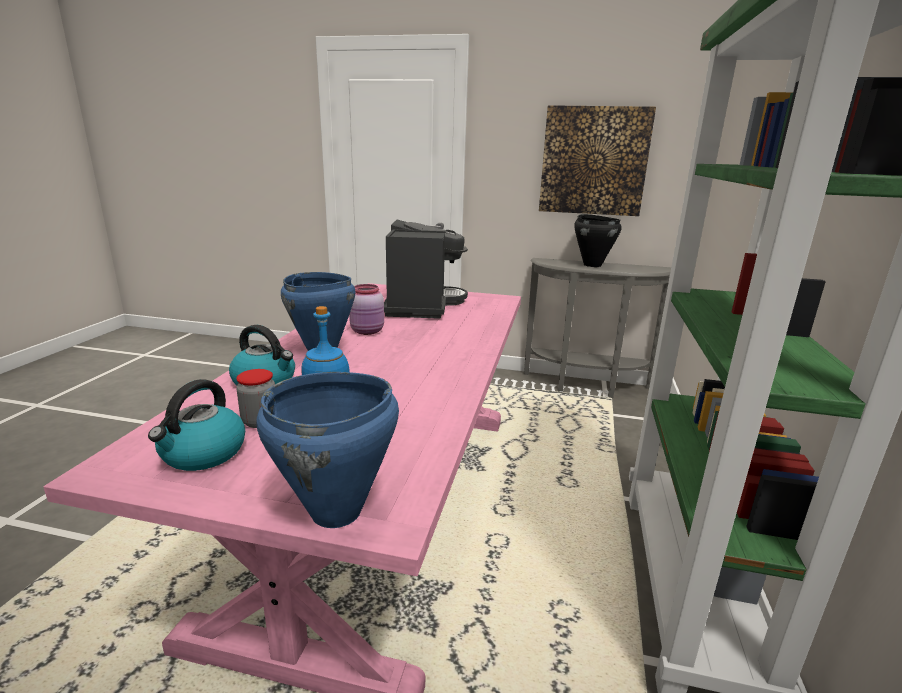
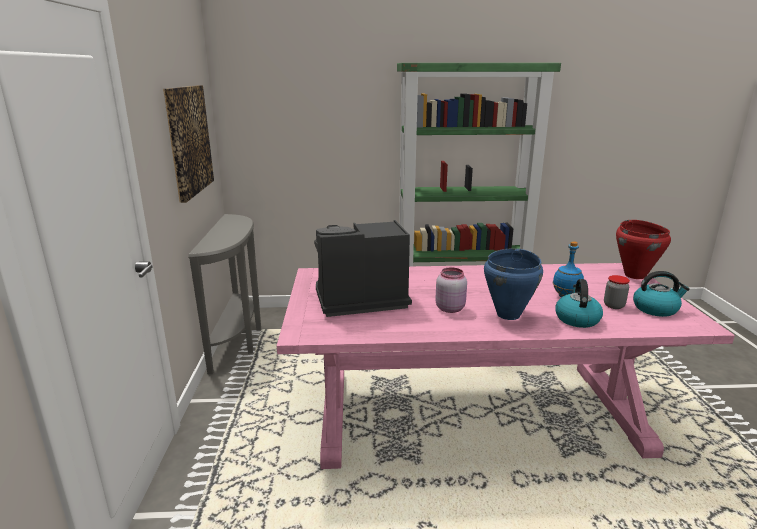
camera: 105 degrees left, 0 degrees up
blue cooking pot [257,372,399,528] -> red cooking pot [616,220,671,279]
black cooking pot [574,214,622,267] -> none

